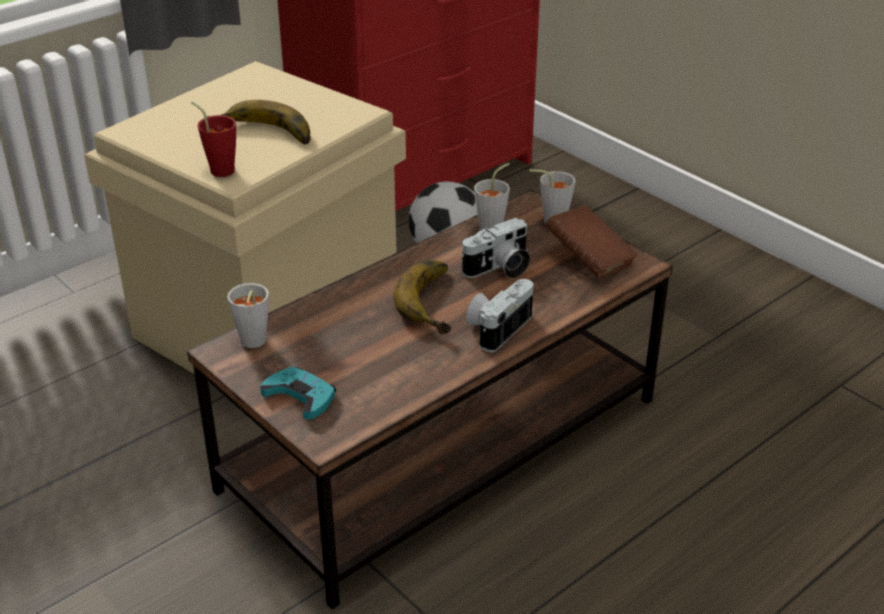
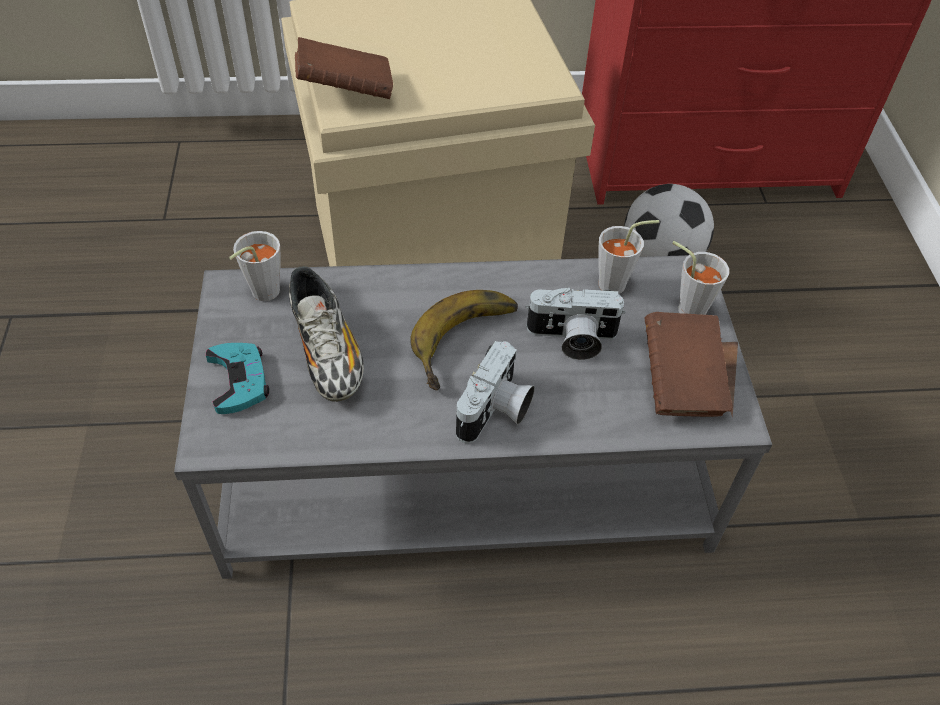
camera: 35 degrees right, 15 degrees up
brown coffee table [187,190,673,609] -> grey coffee table [174,255,772,579]
red cup [191,101,236,177] -> brown book [295,37,393,99]
banana [207,100,310,144] -> none
camera [466,279,533,352] -> camera turned 135 degrees clockwise [456,341,535,443]
none -> shoe [289,266,364,402]

